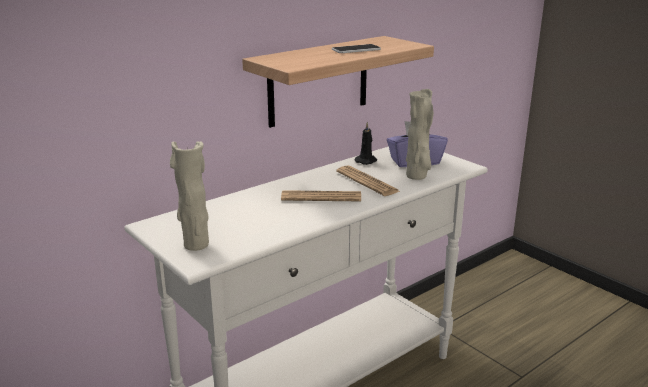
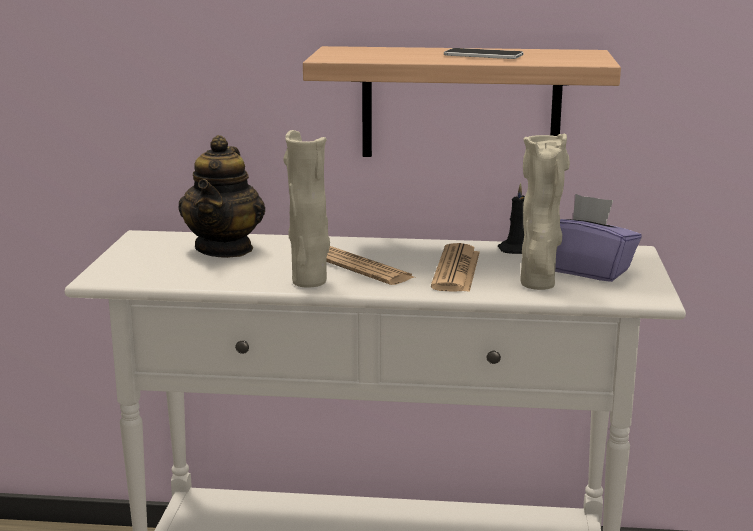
camera: 45 degrees right, 5 degrees down
beige vase [170,142,209,251] -> beige vase moved to [283,130,330,288]
none -> teapot [178,135,265,258]

